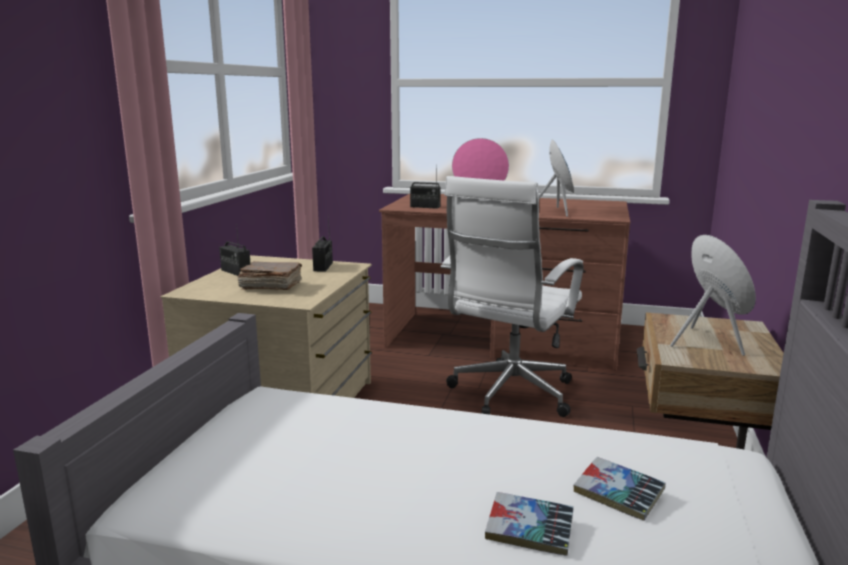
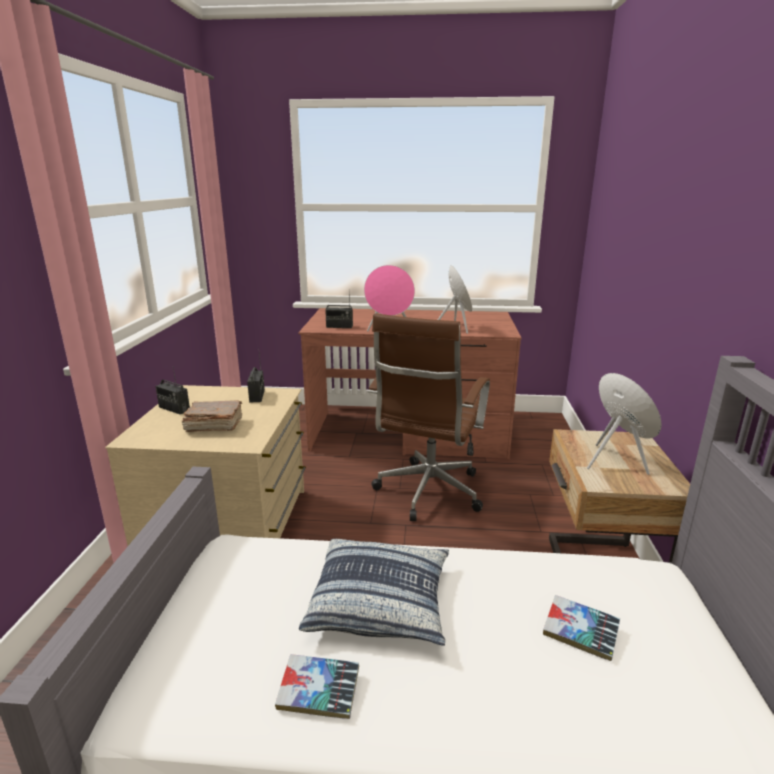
camera: 10 degrees left, 5 degrees up
white office chair [441,176,584,417] -> brown office chair [367,313,490,521]
book [485,492,574,555] -> book moved to [275,654,359,719]
none -> pillow [299,539,449,646]

